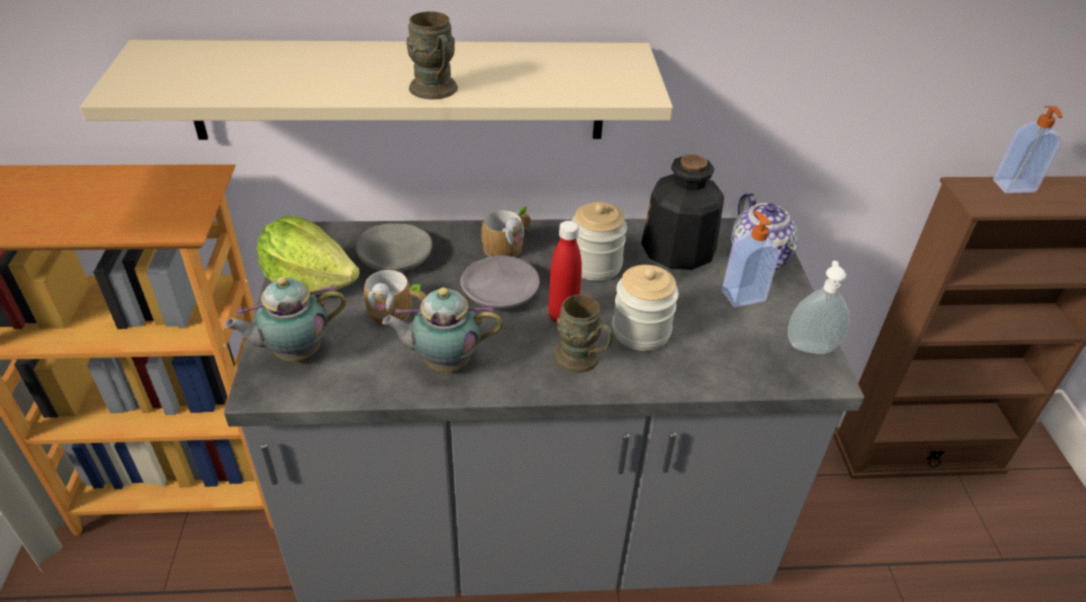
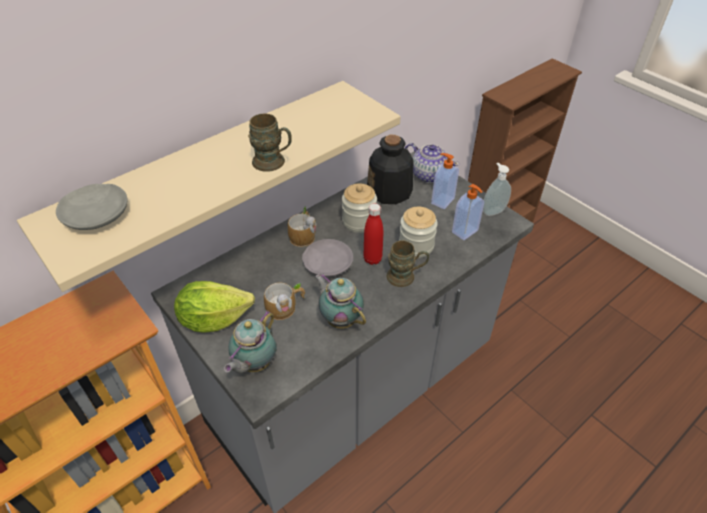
camera: 35 degrees left, 5 degrees up
grey plate [355,223,432,272] -> grey plate moved to [56,184,128,230]
teapot [382,287,503,372] -> teapot turned 90 degrees clockwise [315,274,366,329]
soap dispenser [993,106,1062,193] -> soap dispenser moved to [452,184,484,240]

